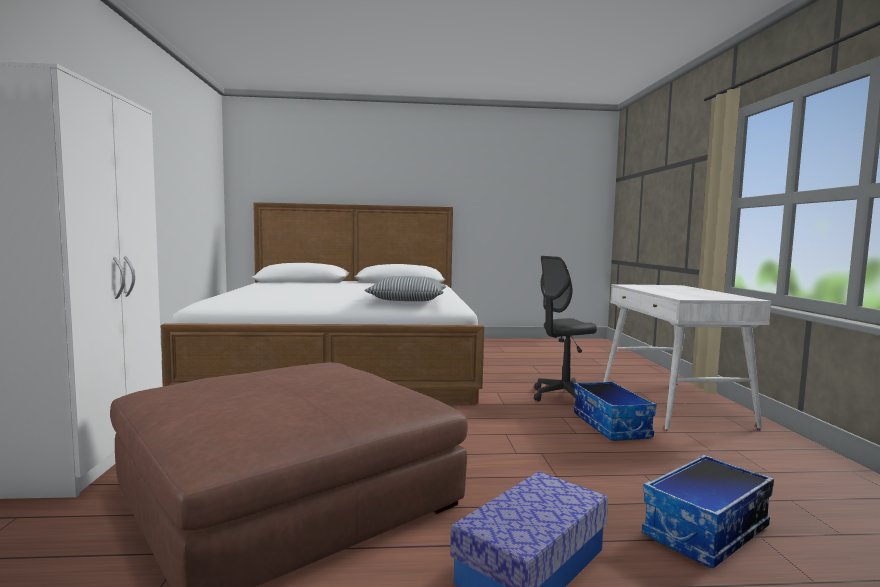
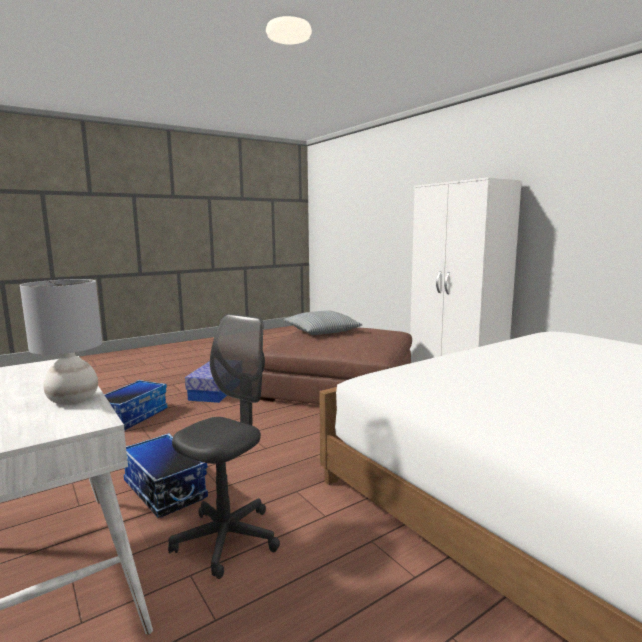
camera: 150 degrees right, 5 degrees up
pillow [365,276,446,301] -> pillow moved to [284,310,362,335]
none -> grey table lamp [20,279,102,405]

